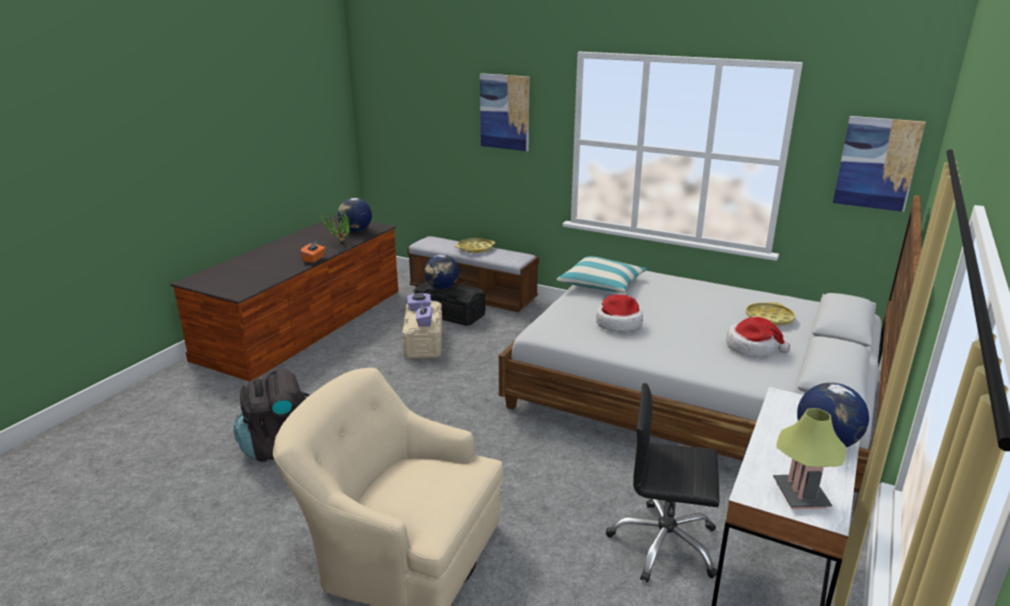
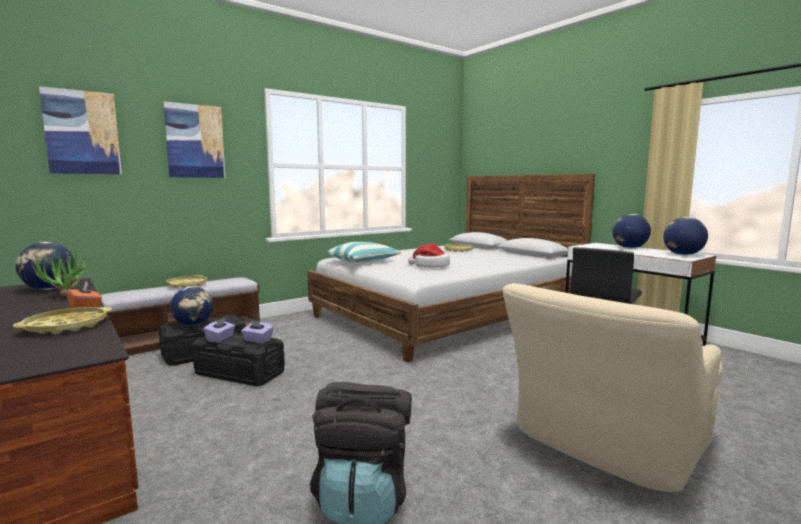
camera: 65 degrees left, 15 degrees down
beige storage box [402,300,442,359] -> black storage box [192,331,285,386]
hat [726,317,790,357] -> none
table lamp [773,408,846,509] -> globe [663,217,708,255]
picture [833,116,926,212] -> picture moved to [39,86,122,174]
none -> yellow tray [13,307,112,334]

